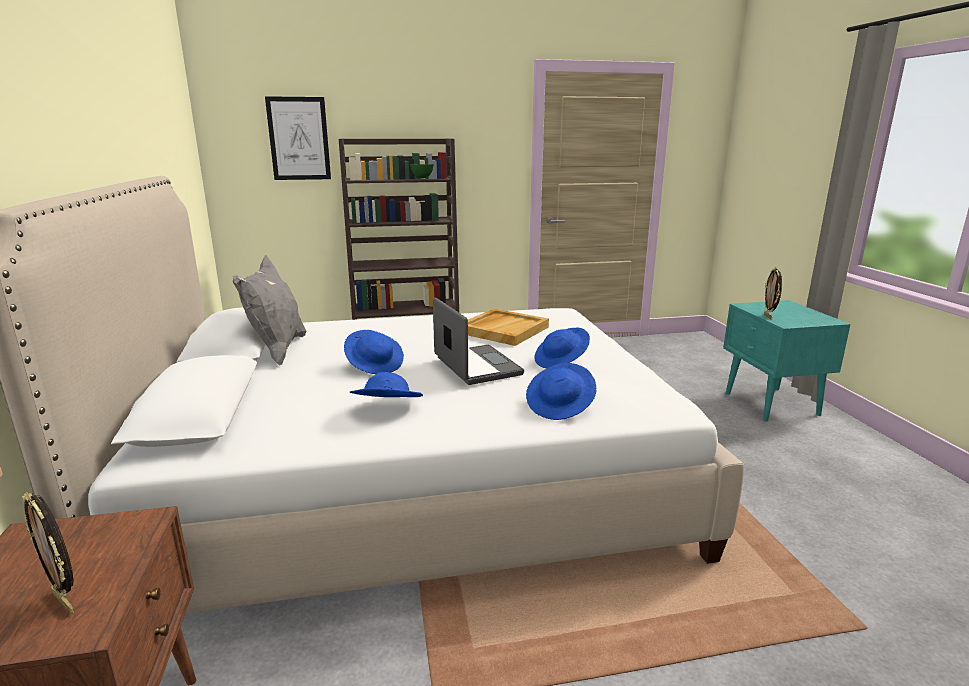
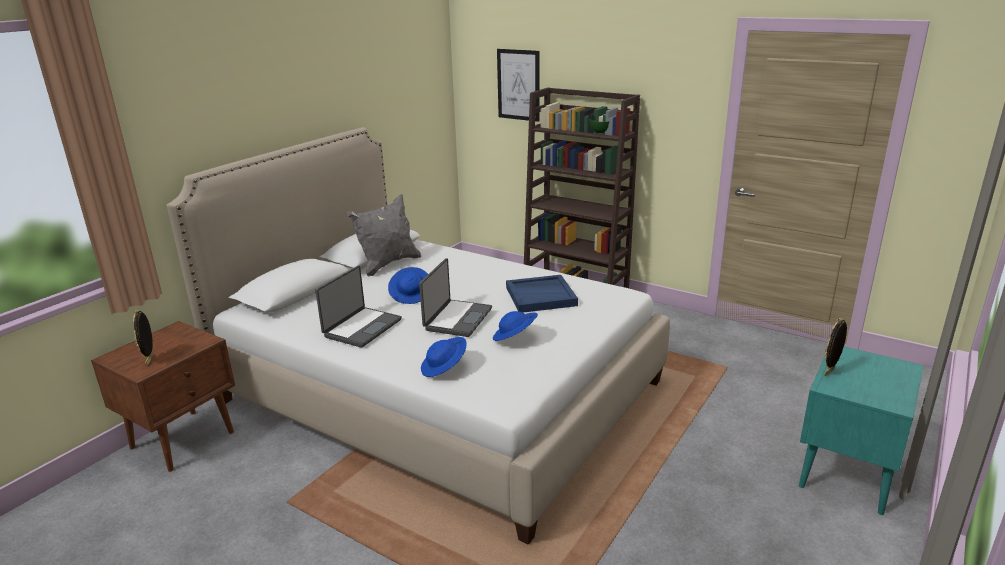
camera: 45 degrees right, 5 degrees up
blue hat [350,372,423,397] -> laptop [315,266,402,348]
beige tray [468,309,549,346] -> blue tray [506,275,578,313]

